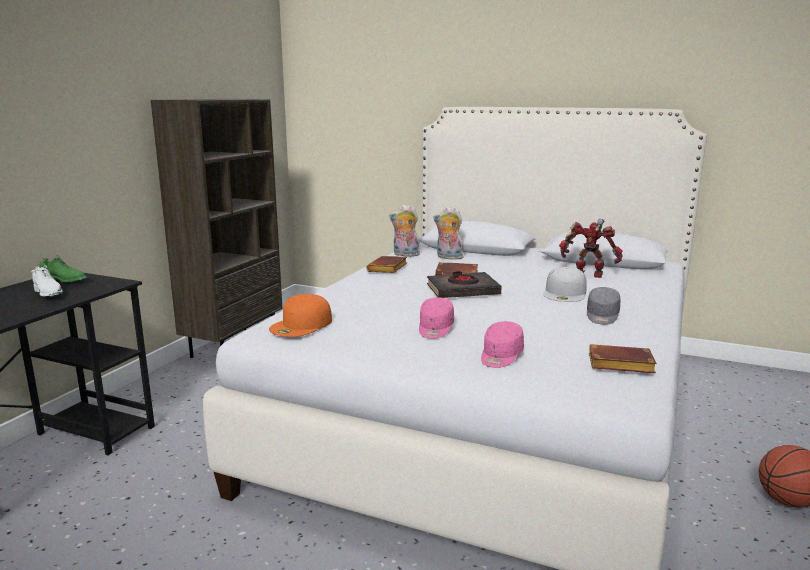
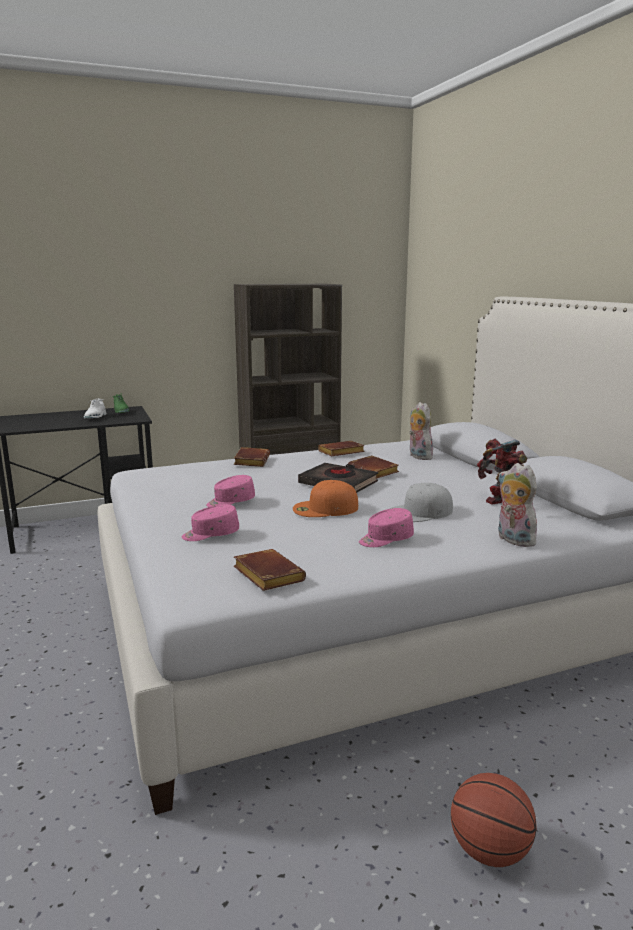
camera: 45 degrees right, 0 degrees up
orange cap [269,294,332,337] -> orange cap moved to [293,480,358,517]
plush toy [389,204,420,257] -> plush toy moved to [498,463,537,547]
grey cap [587,287,620,325] -> pink cap [359,508,414,547]
none -> brown book [234,447,270,467]

